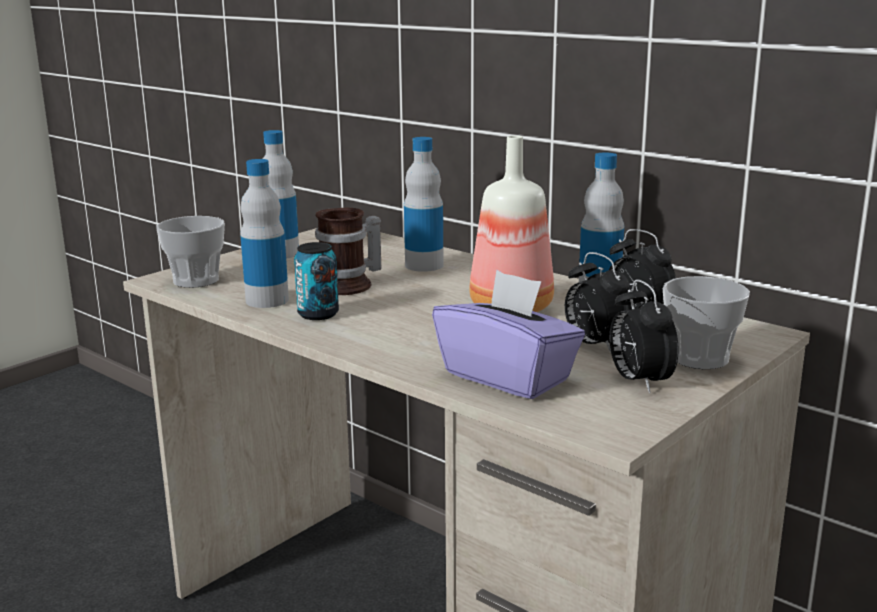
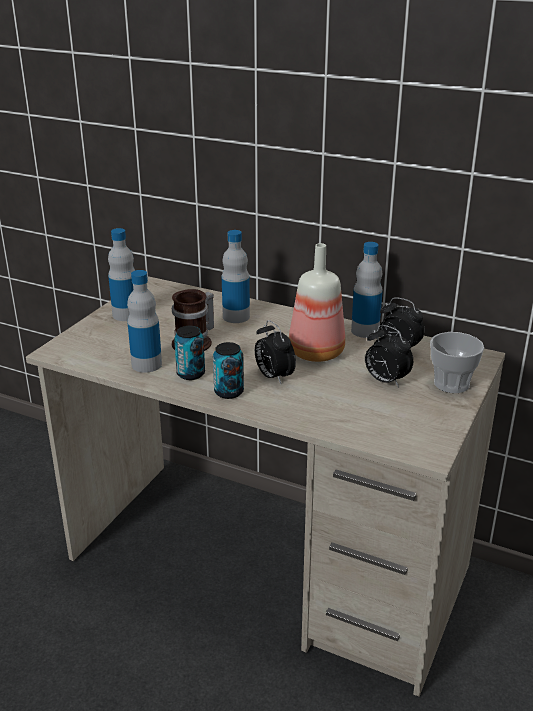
camera: 15 degrees left, 10 degrees up
cup [156,216,225,288] -> none
purple tissue box [432,270,585,399] -> none
alarm clock [610,280,679,393] -> alarm clock moved to [255,320,296,384]
none -> can [213,342,244,399]

